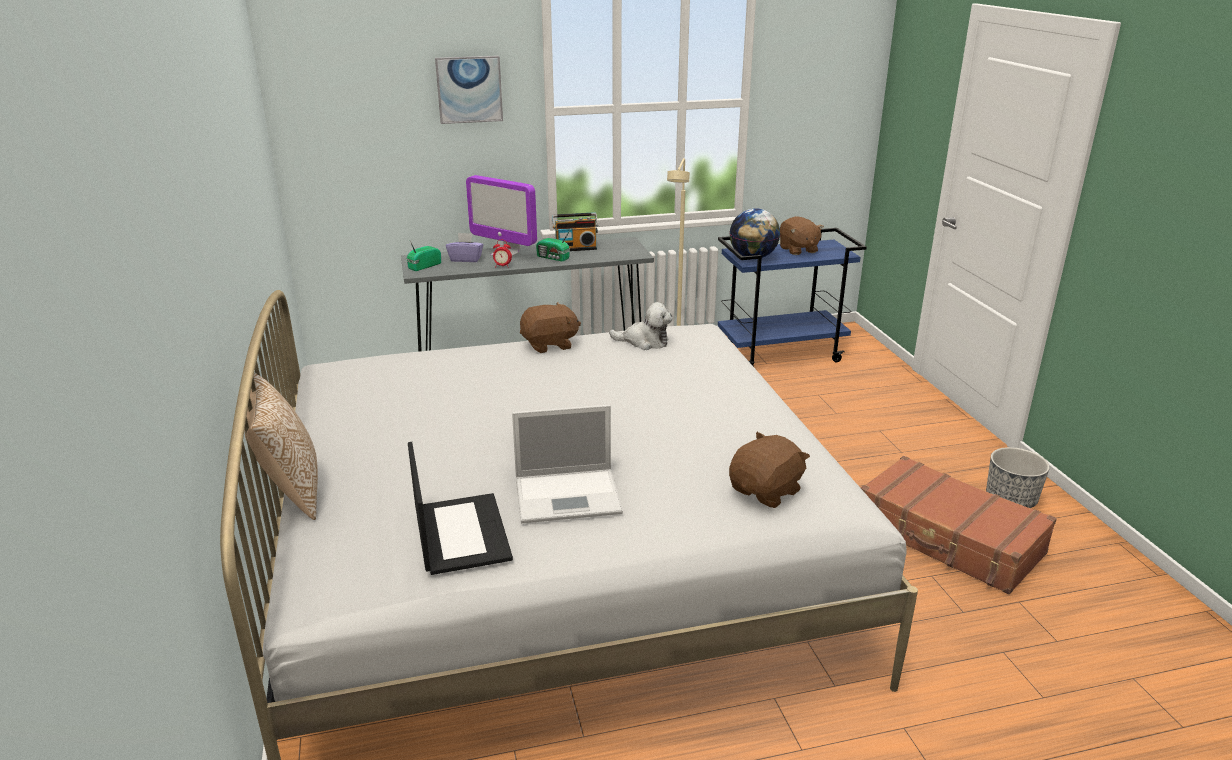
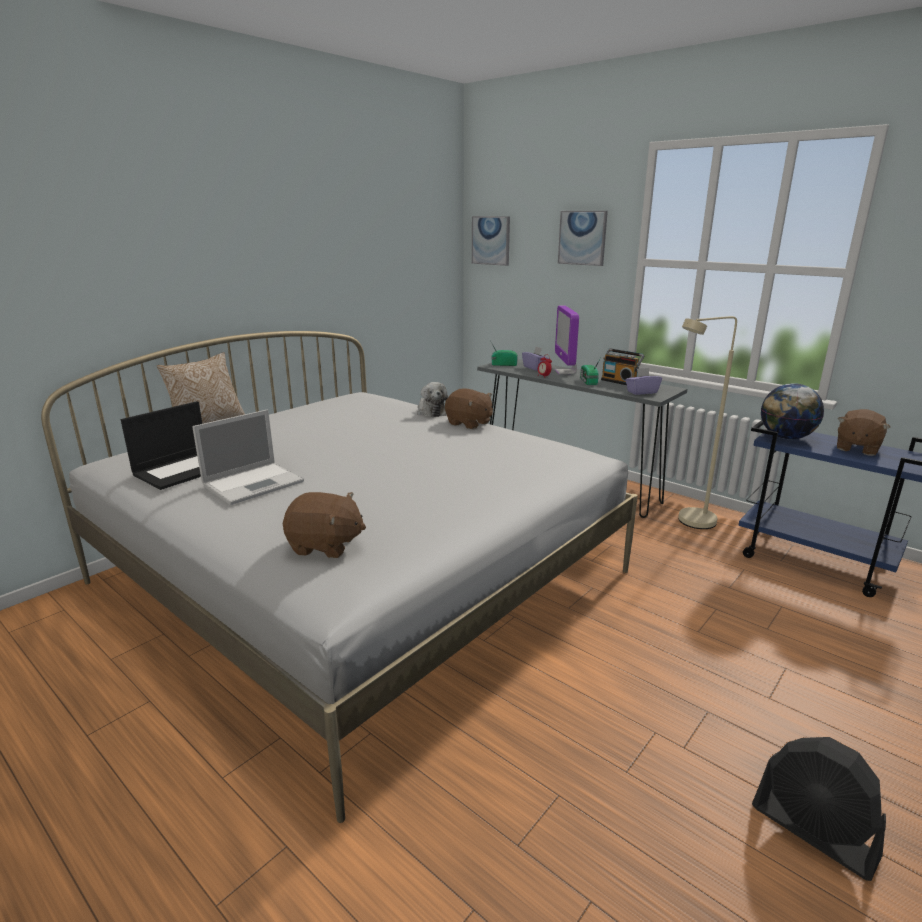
camera: 55 degrees right, 5 degrees down
laptop [512,405,623,523] -> laptop turned 90 degrees counterclockwise [192,409,304,505]
plush toy [609,302,673,350] -> plush toy moved to [417,382,449,417]
brown suitcase [860,456,1057,595] -> none
planter [986,447,1050,508] -> black fan [752,737,886,881]
none -> picture [472,216,510,266]
none -> purple tissue box [625,368,662,395]

